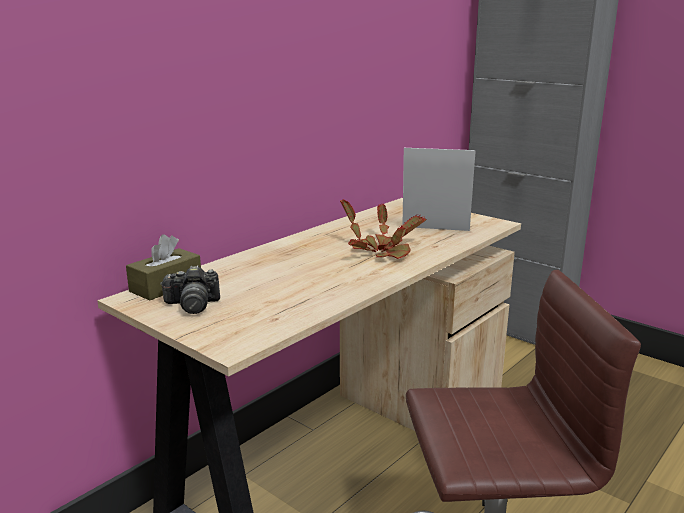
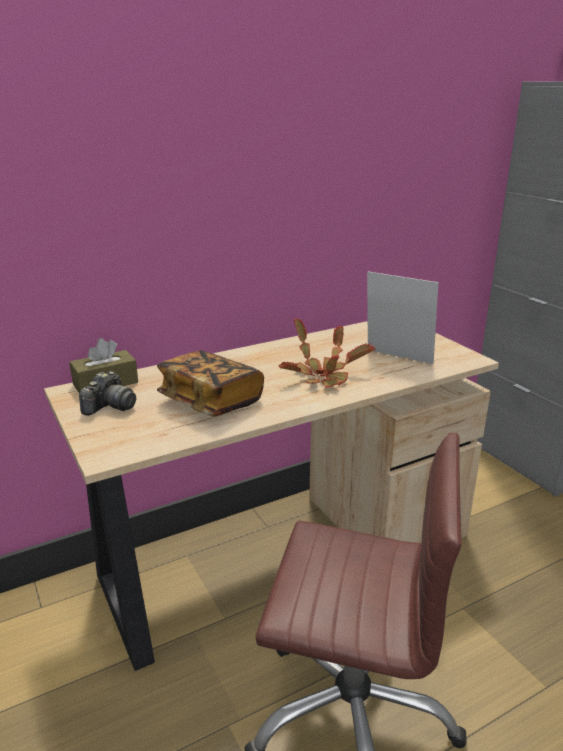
camera: 20 degrees right, 5 degrees up
camera [160,265,220,314] -> camera turned 75 degrees counterclockwise [79,371,136,416]
none -> book [157,350,264,417]

